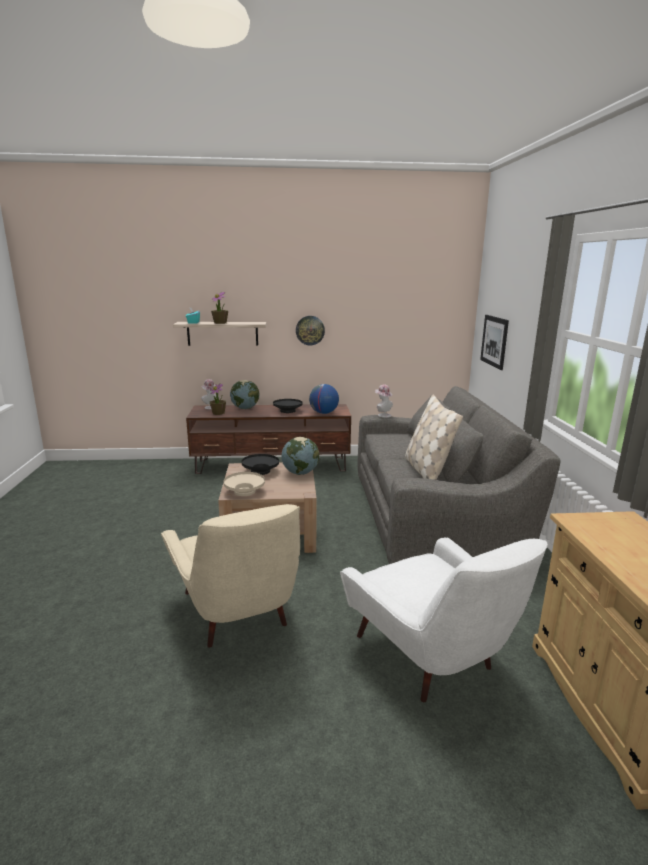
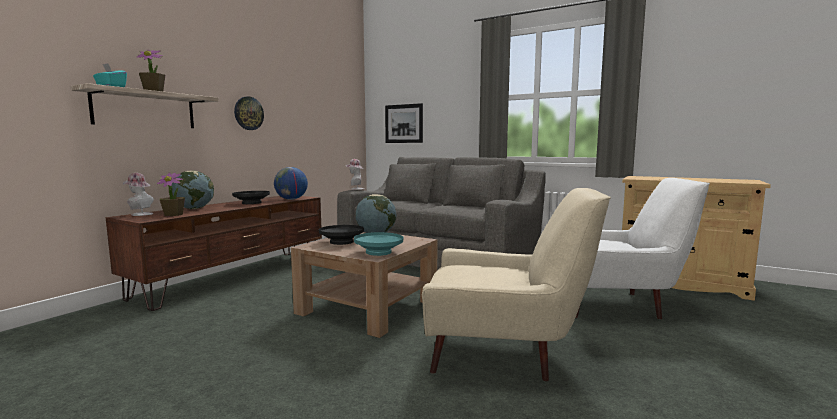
camera: 55 degrees left, 10 degrees down
beige bowl [223,472,265,496] -> turquoise bowl [354,232,404,256]
beige pillow [405,395,463,480] -> none

